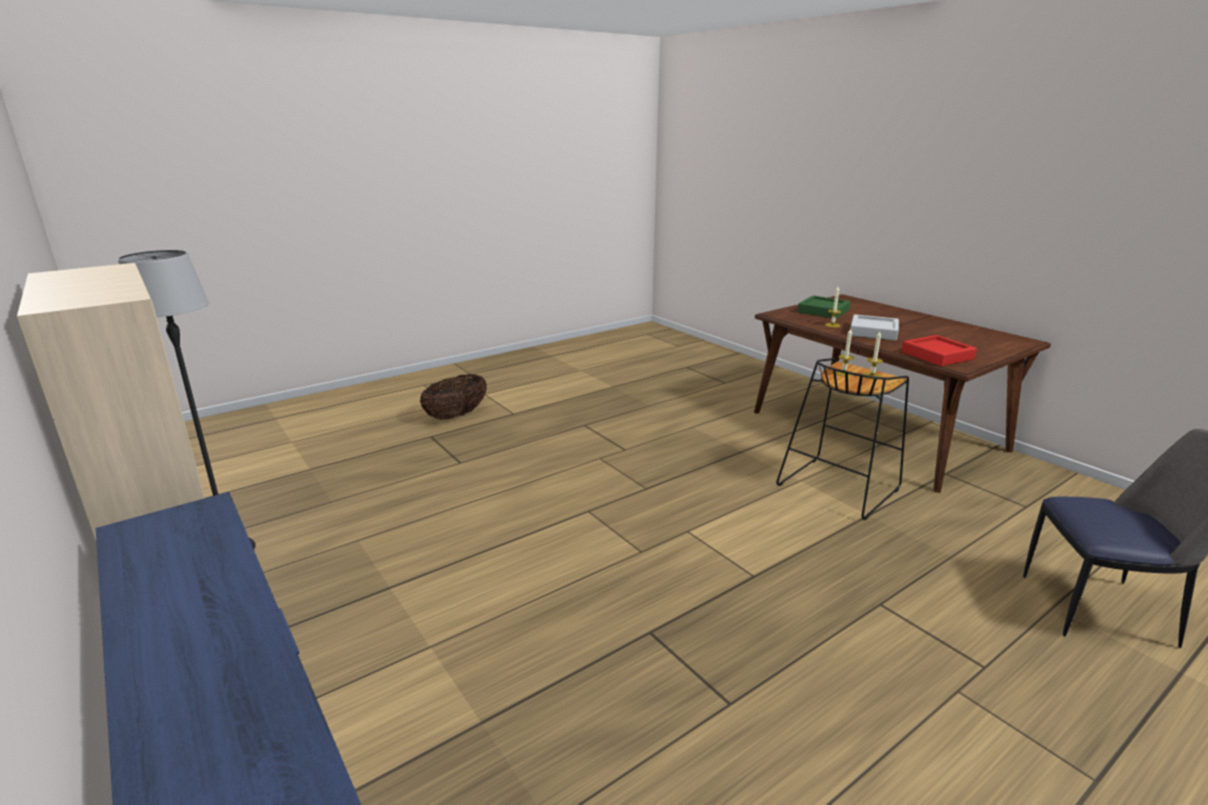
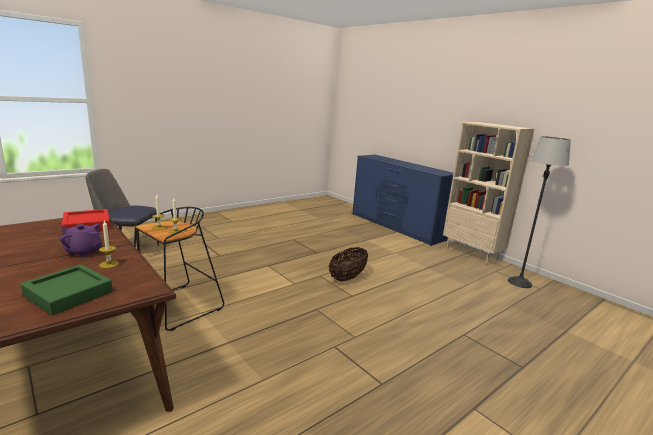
camera: 175 degrees right, 5 degrees down
basket [420,374,487,420] -> basket moved to [329,247,368,281]
grey tray [850,314,899,341] -> purple teapot [60,224,102,258]

